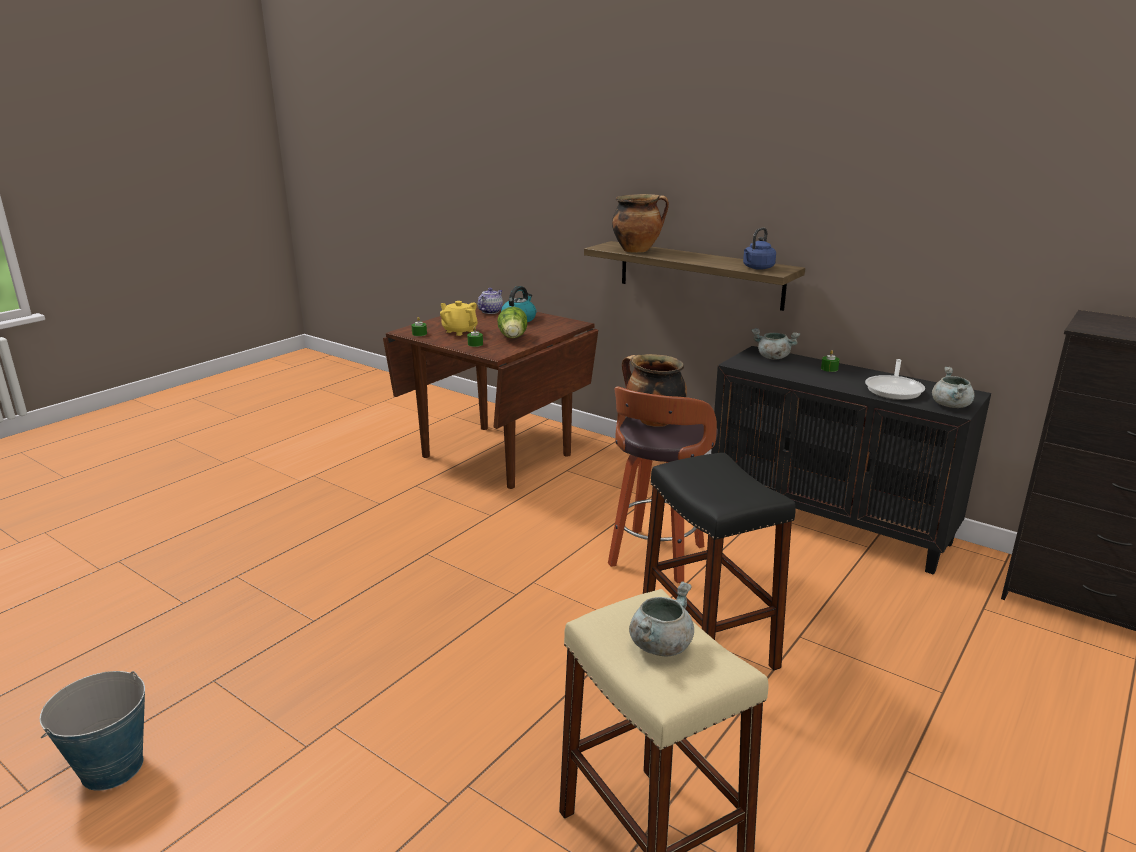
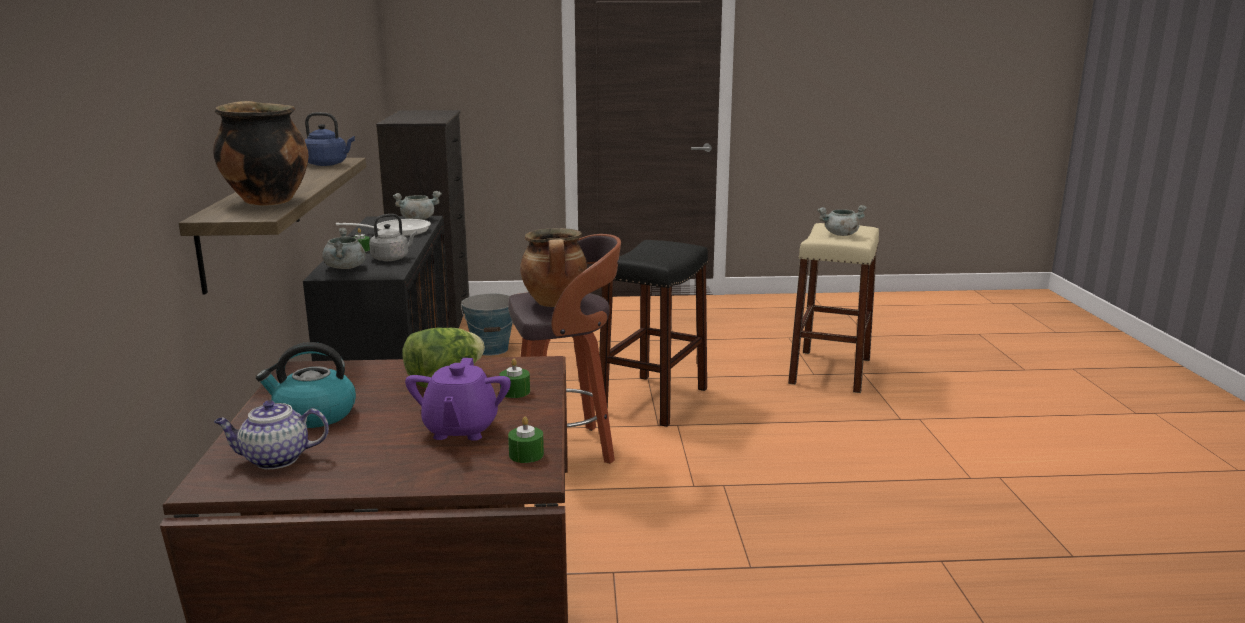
camera: 130 degrees left, 5 degrees down
bucket [40,671,145,791] -> bucket moved to [461,294,513,355]
yellow teapot [440,301,478,336] -> purple teapot [405,358,511,441]
none -> grey kettle [369,214,417,261]

